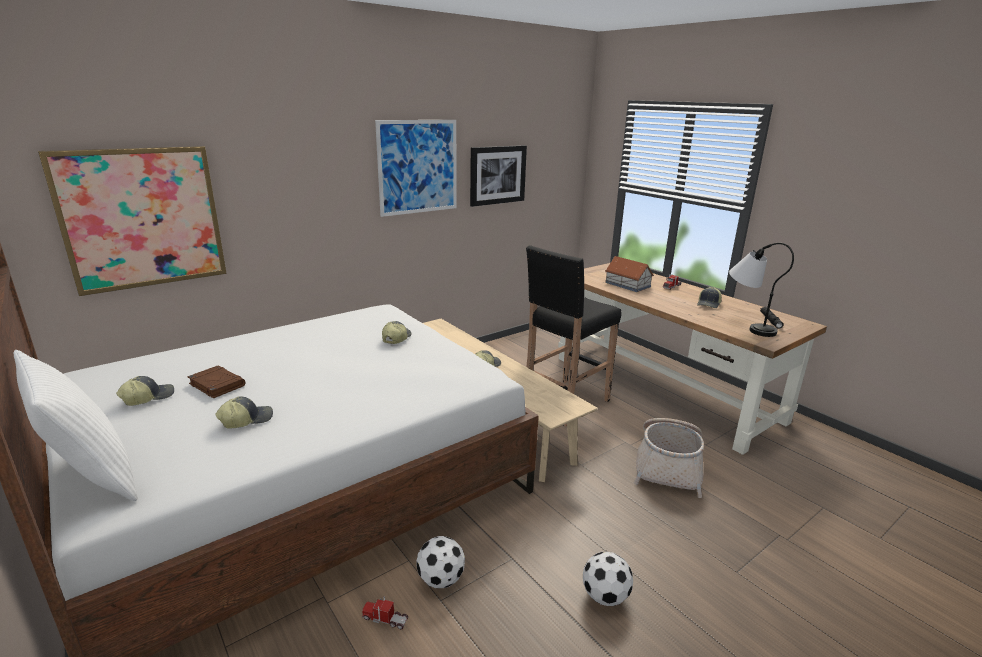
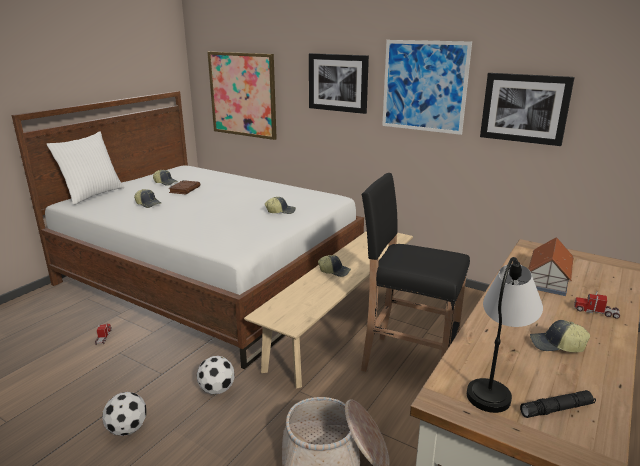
camera: 70 degrees right, 0 degrees up
football [416,536,465,588] -> football moved to [197,356,235,394]
none -> picture [309,53,369,114]

